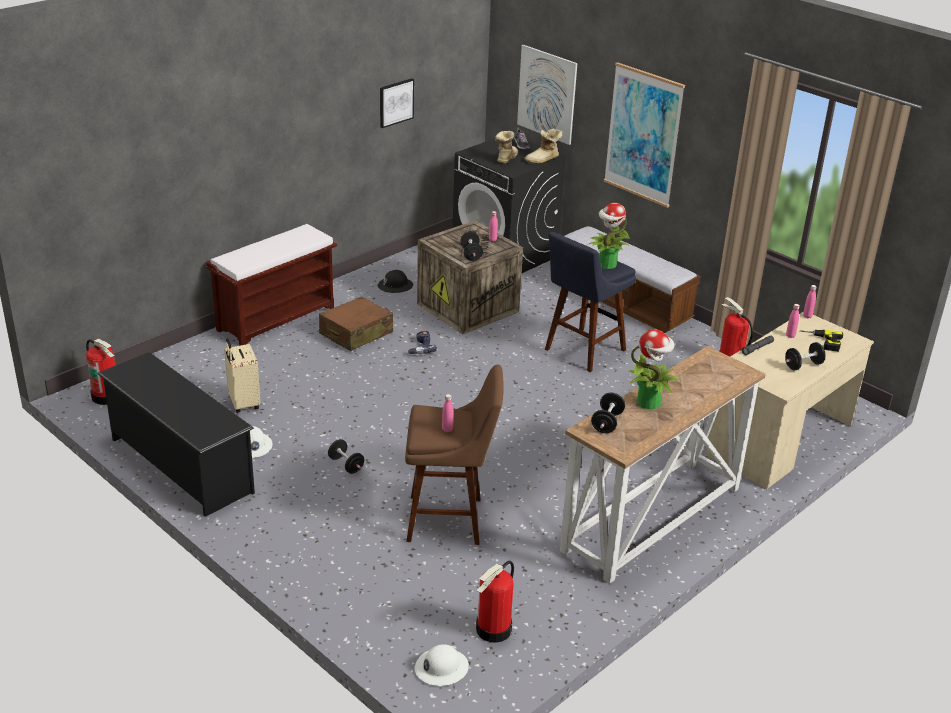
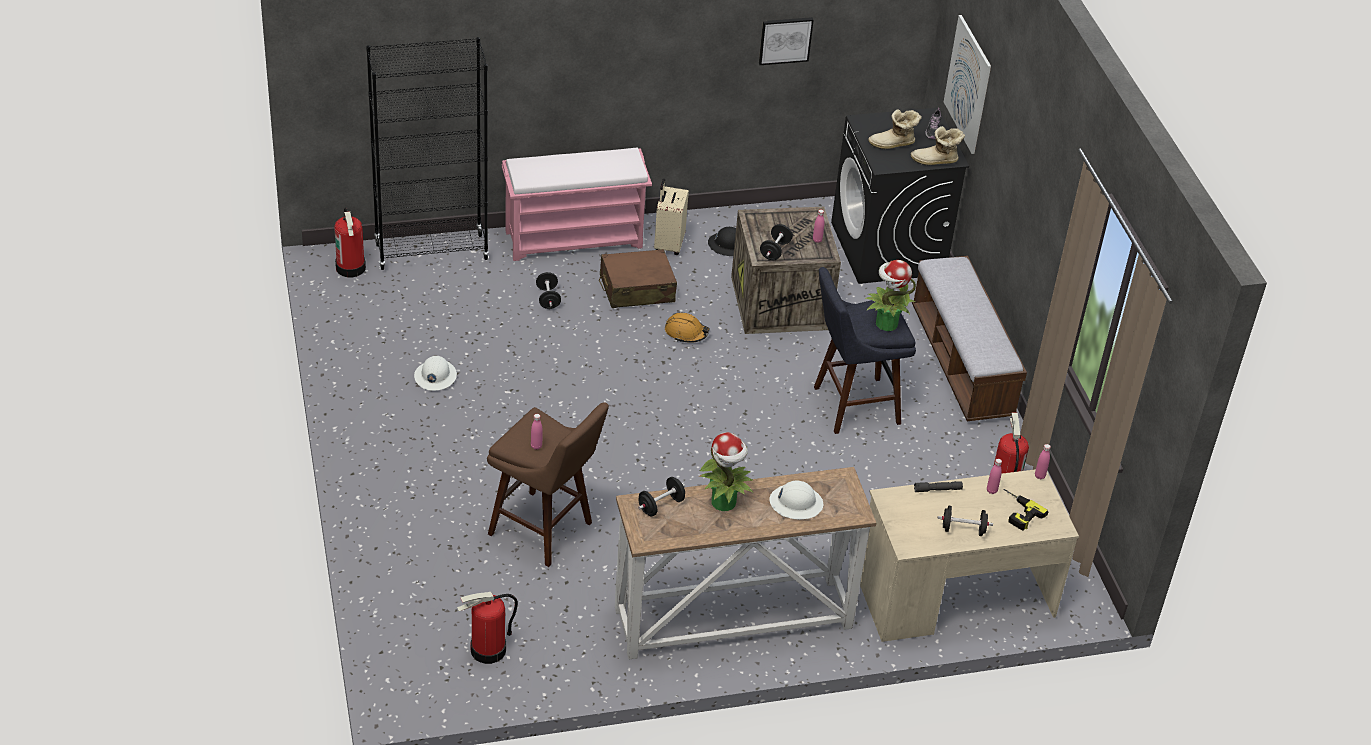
camera: 30 degrees right, 10 degrees up
black shoe rack [97,352,255,517] -> none
brown bench [206,224,337,346] -> pink bench [502,148,652,261]
beige suitcase [224,338,261,413] -> beige suitcase moved to [654,179,689,255]
black dumbbell [328,439,364,474] -> black dumbbell moved to [536,272,561,309]
power drill [408,331,437,354] -> orange hard hat [665,313,710,343]
white hard hat [414,644,469,686] -> white hard hat moved to [769,481,823,519]
boot [495,131,518,163] -> boot turned 150 degrees counterclockwise [868,109,922,149]
picture [604,62,685,208] -> none
none -> black bookcase [366,37,489,270]

